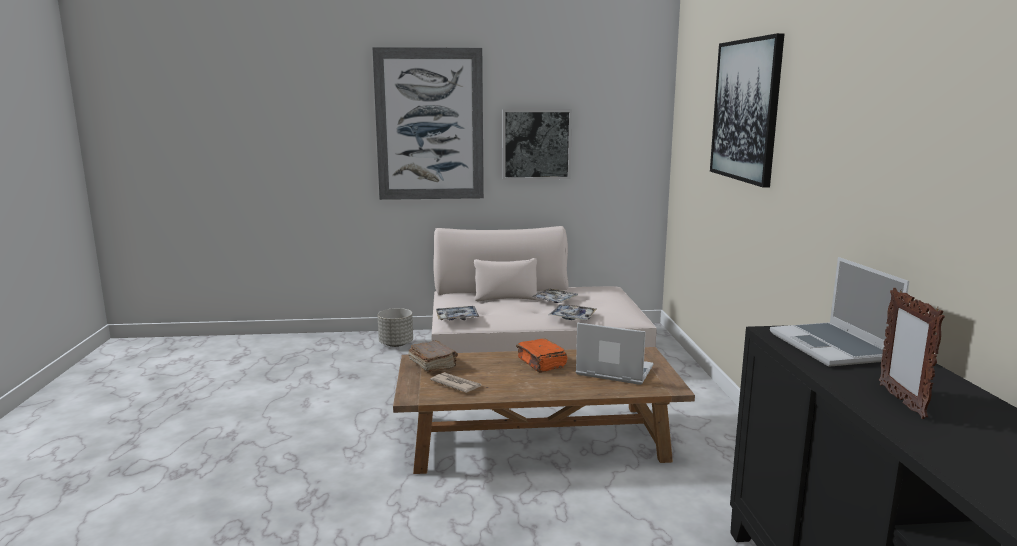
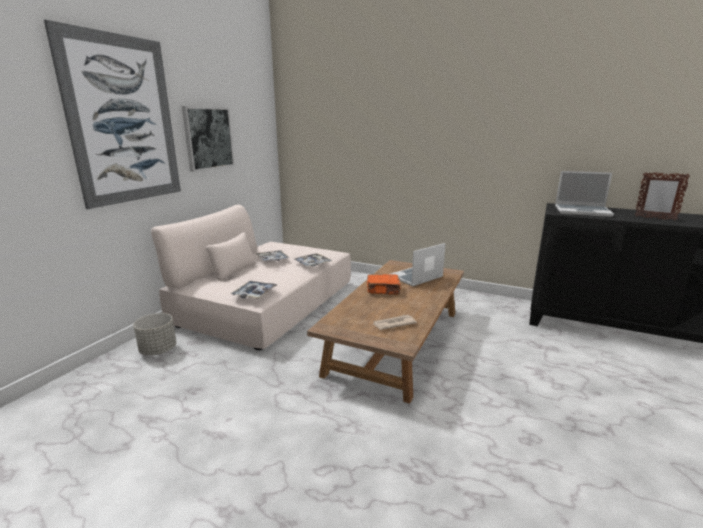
camera: 60 degrees left, 5 degrees up
brown book [408,340,458,373] -> none
picture [710,33,785,188] -> none

